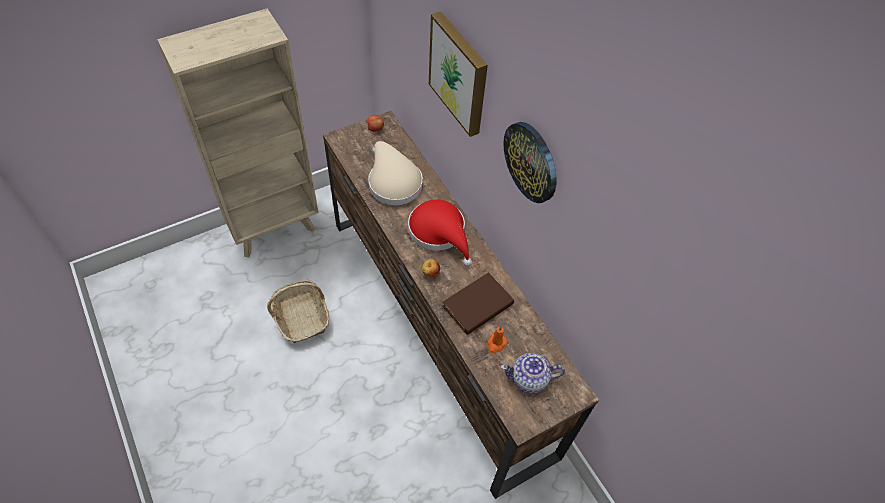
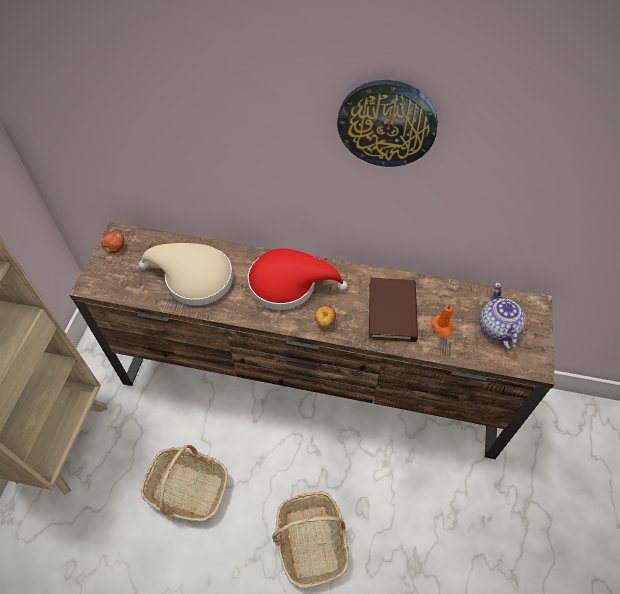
camera: 45 degrees left, 0 degrees up
picture [429,11,488,137] -> none
teapot [500,353,565,394] -> teapot turned 135 degrees clockwise [479,282,525,350]
none -> basket [272,491,349,588]

